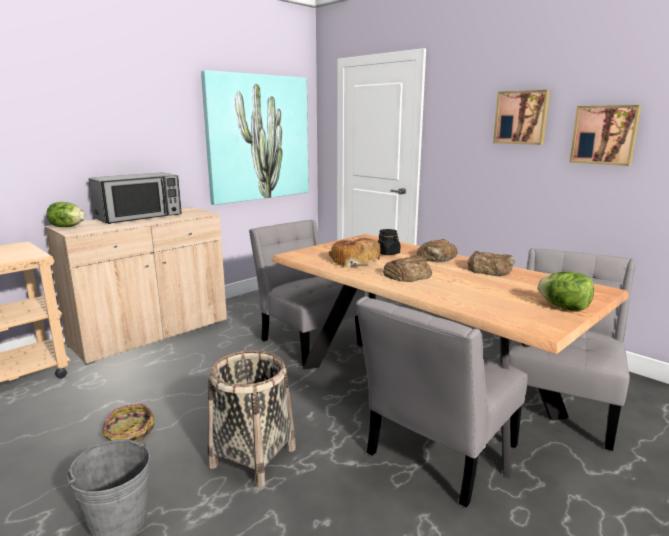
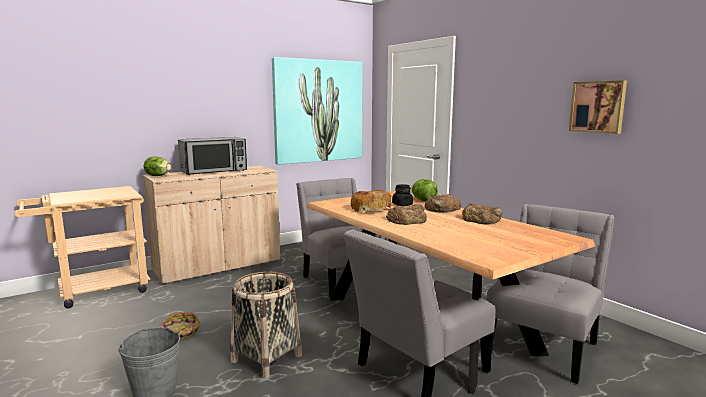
camera: 10 degrees right, 5 degrees down
picture [493,90,550,145] -> none
lettuce [538,271,594,311] -> lettuce moved to [411,179,438,201]

